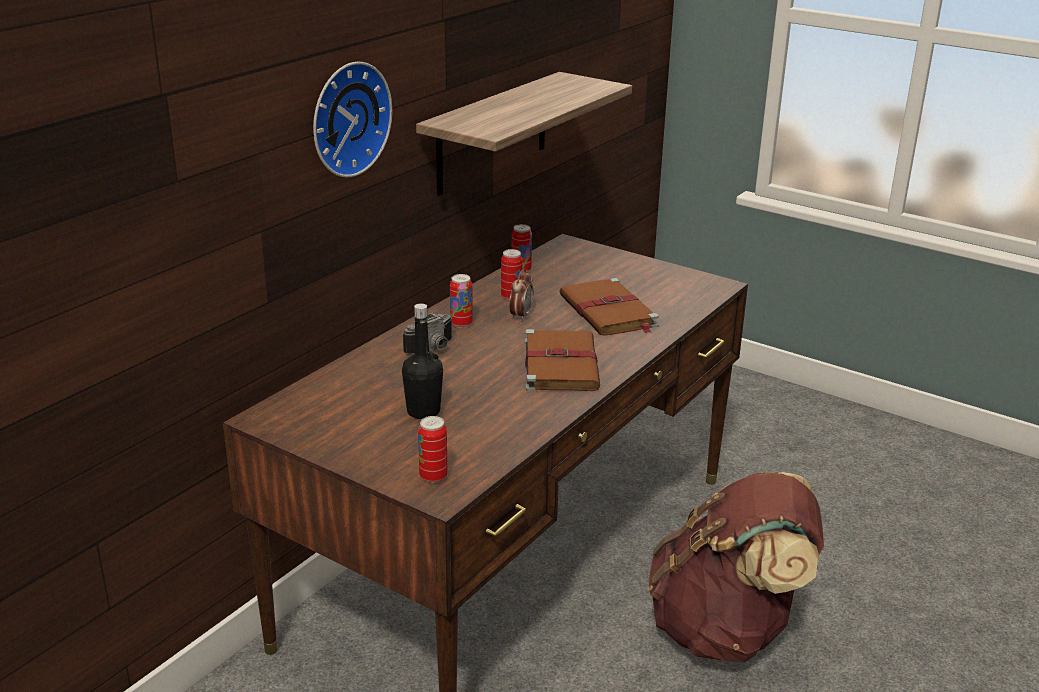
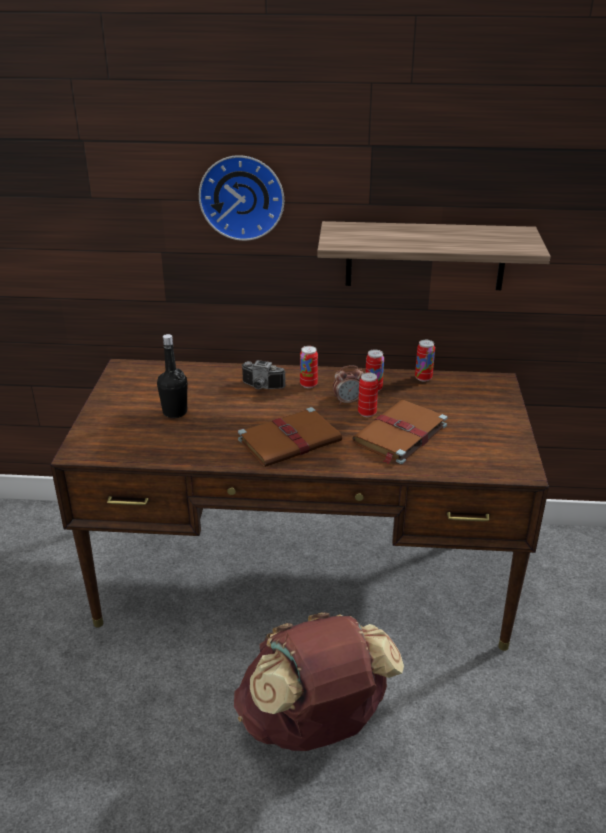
camera: 60 degrees right, 5 degrees up
can [418,416,447,483] -> can moved to [358,373,378,417]

